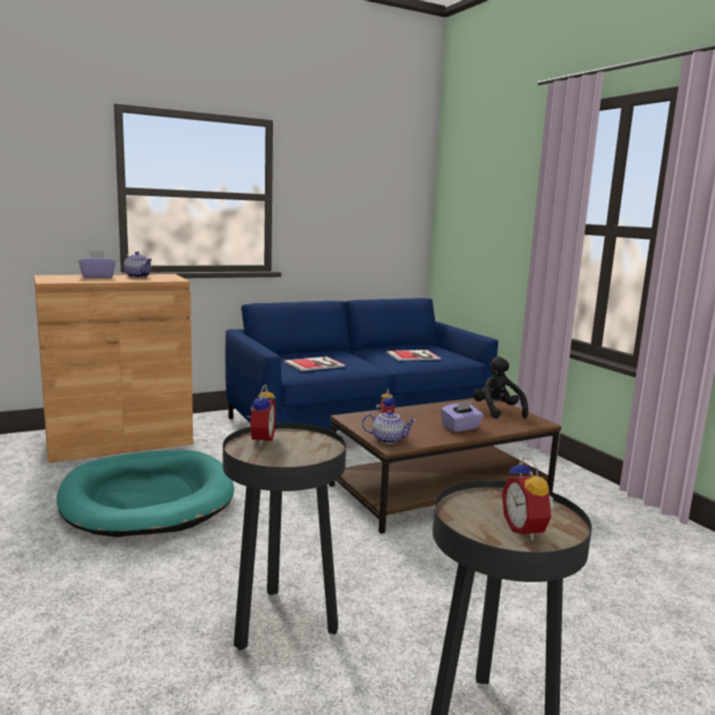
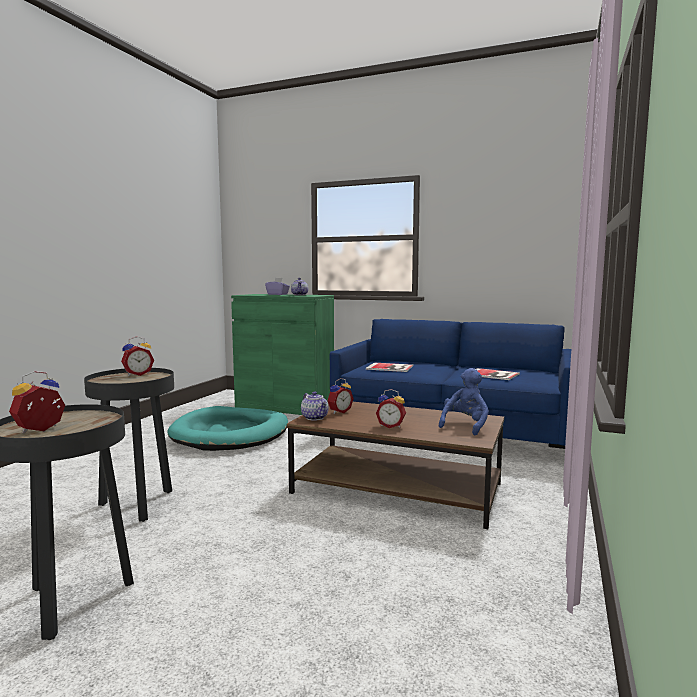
camera: 50 degrees right, 5 degrees down
brown cabinet [34,274,193,463] -> green cabinet [231,294,334,415]
purple tissue box [441,400,483,432] -> alarm clock [376,389,406,428]
black plush toy [473,357,528,419] -> blue plush toy [439,368,489,435]

